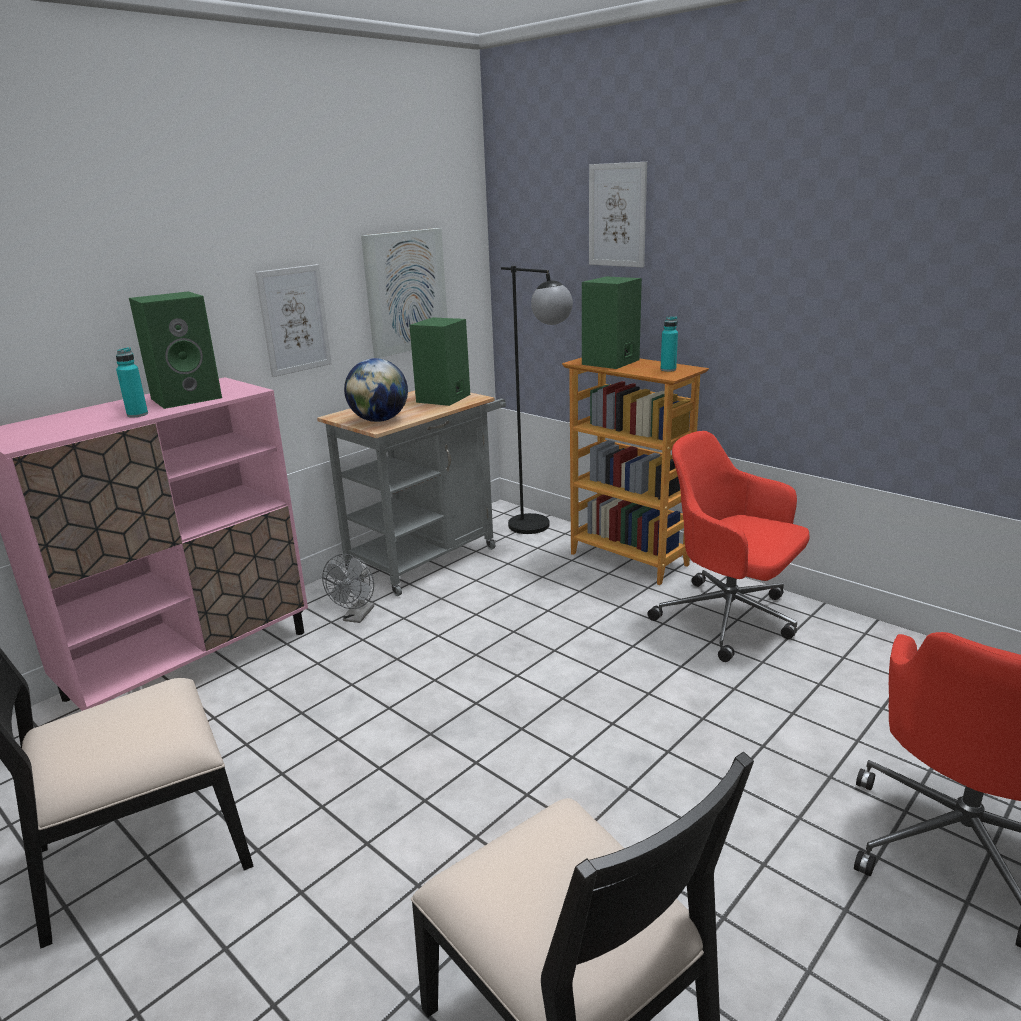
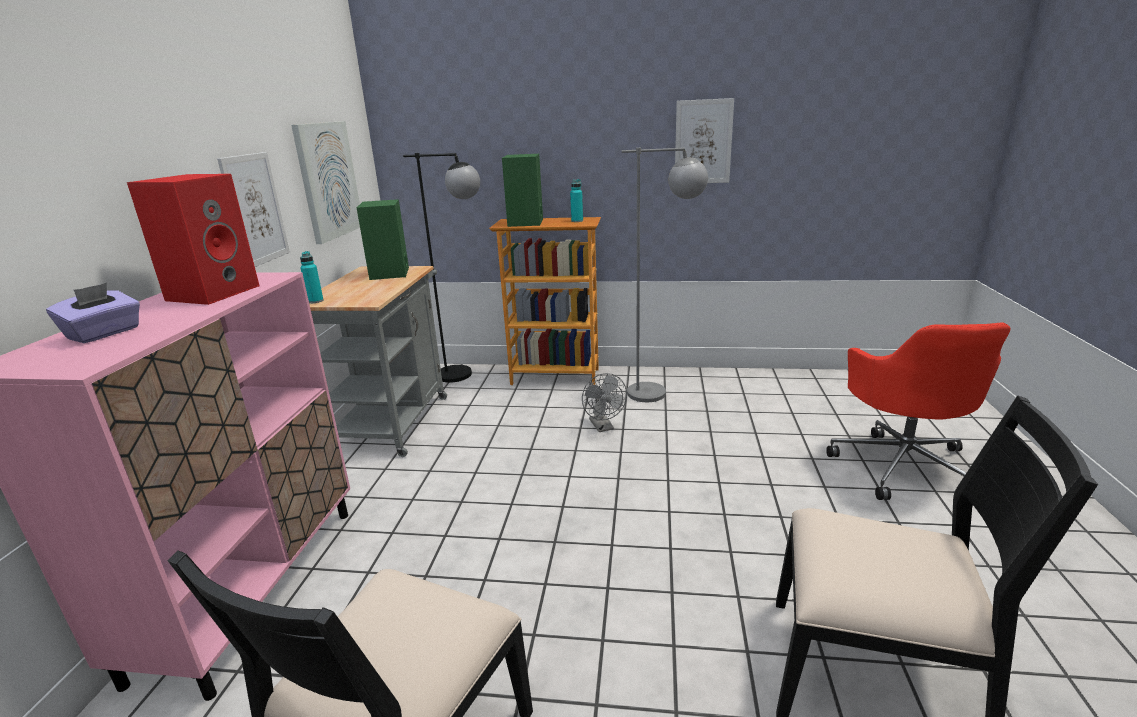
camera: 35 degrees left, 0 degrees up
turquoise bottle [116,347,148,418] -> turquoise bottle moved to [300,251,324,303]
green speaker [129,291,222,409] -> red speaker [127,174,260,305]
grey fan [322,554,374,623] -> grey fan moved to [582,373,627,432]
globe [344,358,408,422] -> none
picture [589,162,647,267] -> picture moved to [675,98,734,183]
red office chair [648,431,810,662] -> grey floor lamp [622,148,708,402]
none -> purple tissue box [46,283,140,343]

